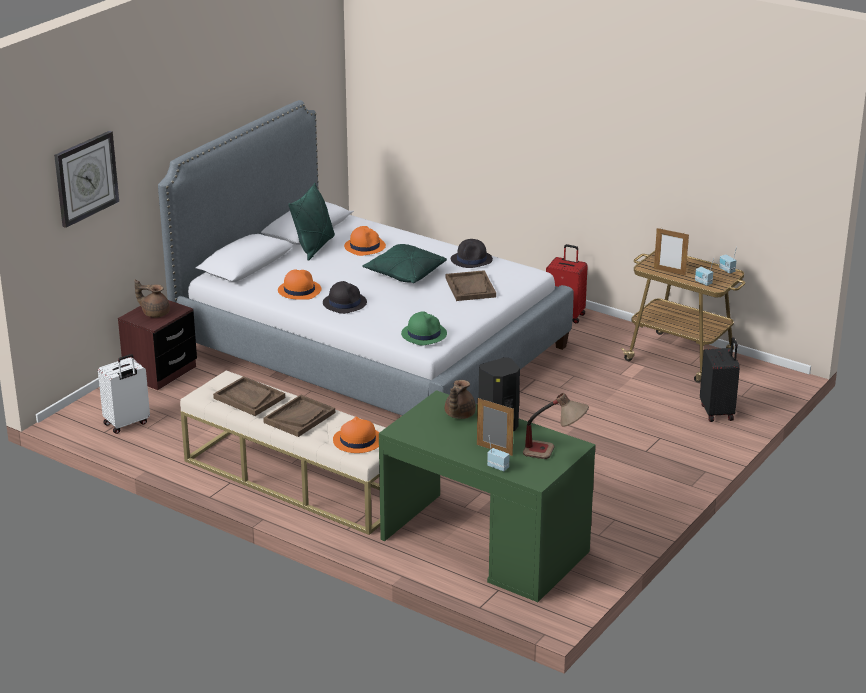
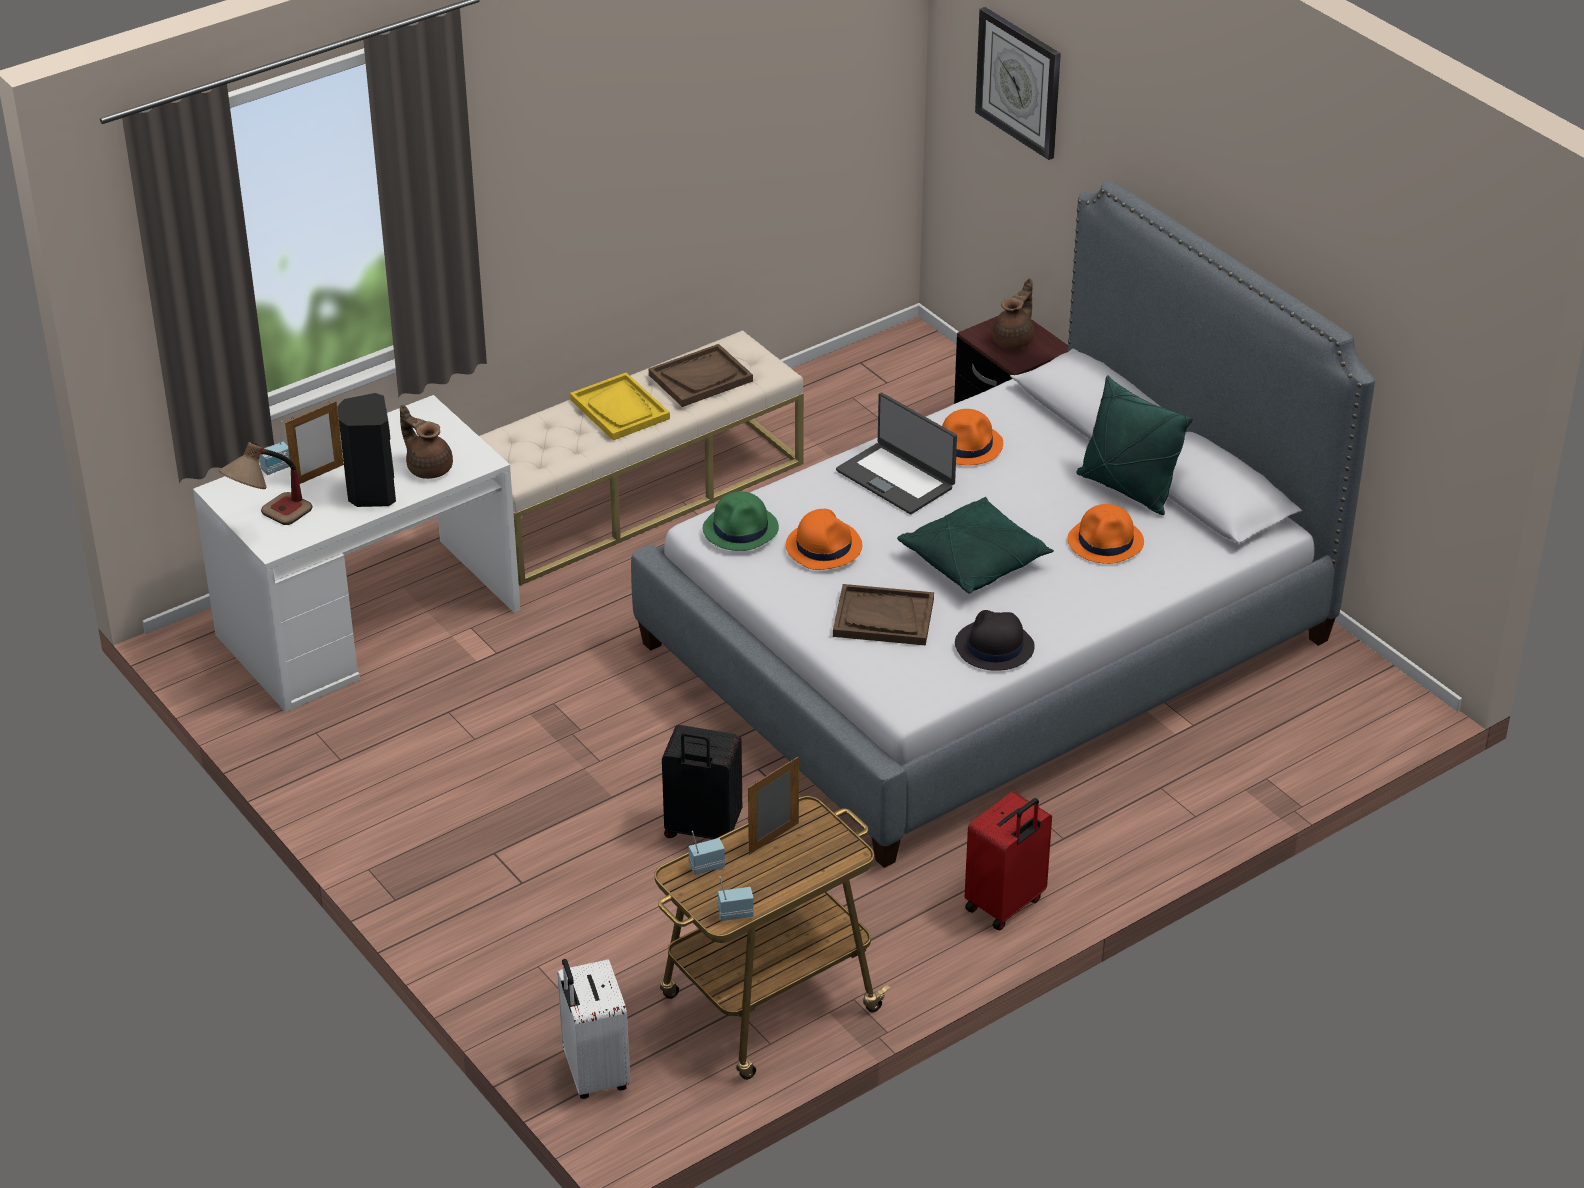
camera: 110 degrees right, 10 degrees up
white suitcase [98,354,150,434] -> white suitcase moved to [557,959,630,1099]
brown tray [263,395,335,437] -> yellow tray [570,373,670,440]
black hat [323,281,367,314] -> laptop [836,393,957,514]
orange hat [333,417,379,453] -> orange hat moved to [786,509,862,570]
green desk [379,390,595,602] -> white desk [193,395,520,712]
black suitcase [700,337,740,422] -> black suitcase moved to [662,725,742,839]

